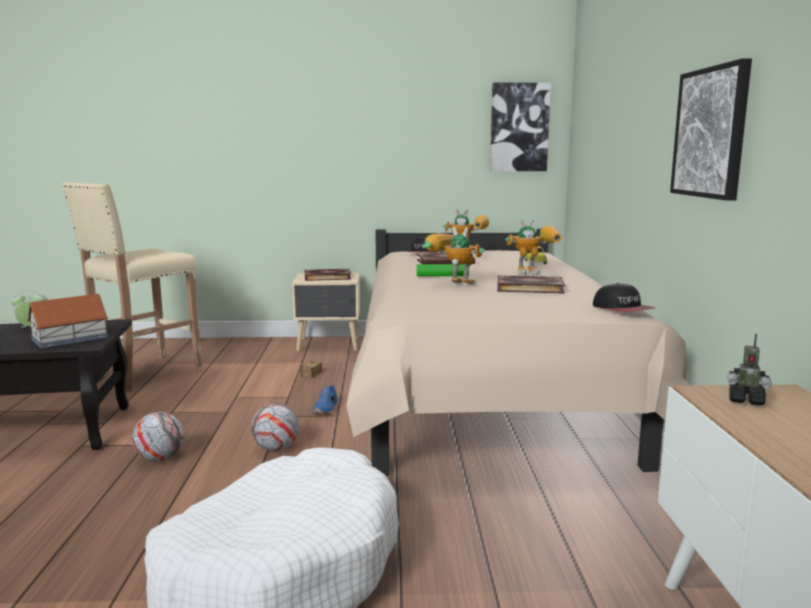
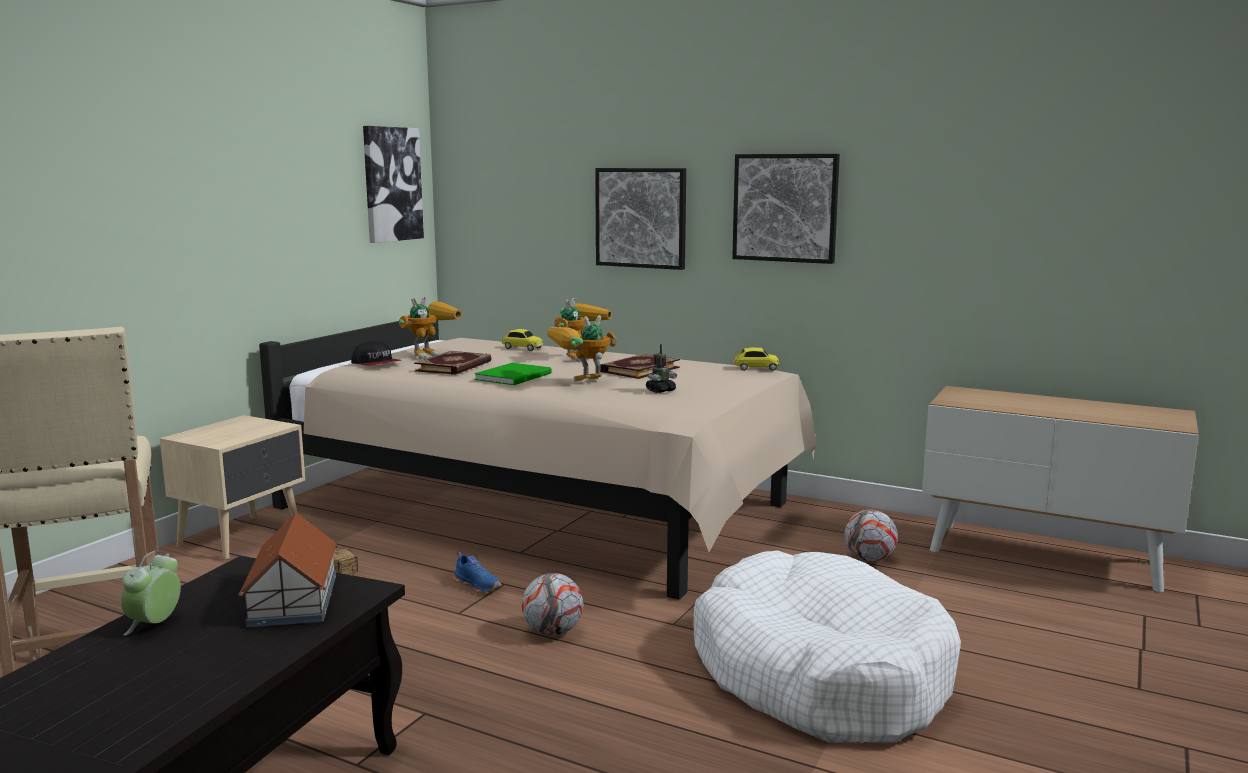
camera: 60 degrees left, 0 degrees up
football [132,412,184,461] -> football moved to [844,509,898,562]
book [305,269,351,281] -> none
cap [593,283,655,312] -> toy car [733,347,779,371]
toy robot [727,334,772,406] -> toy robot moved to [646,344,677,393]
none -> picture [595,168,686,270]

